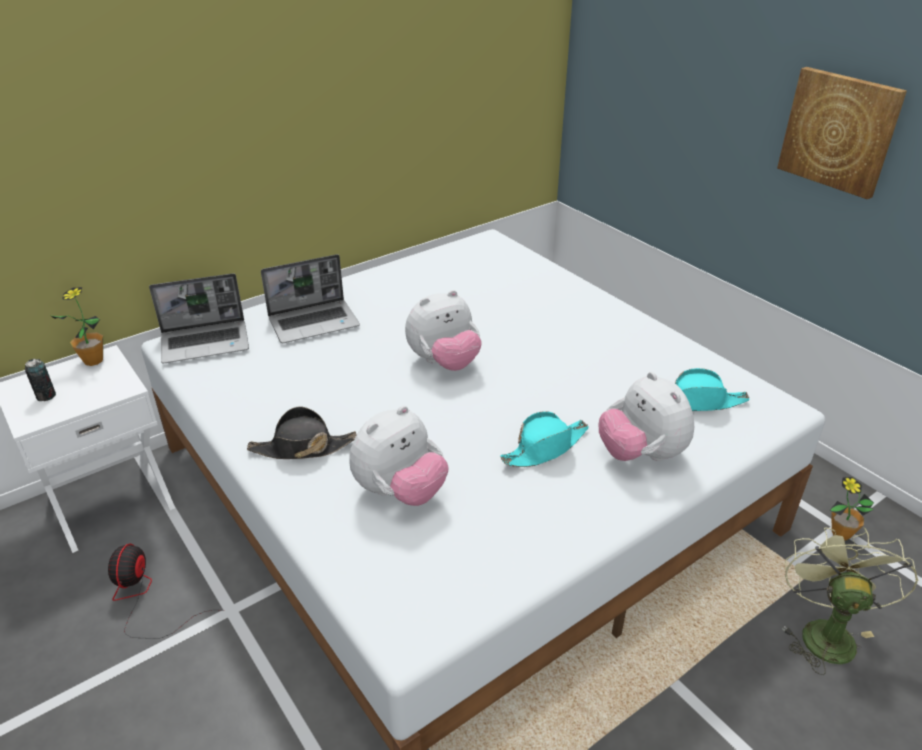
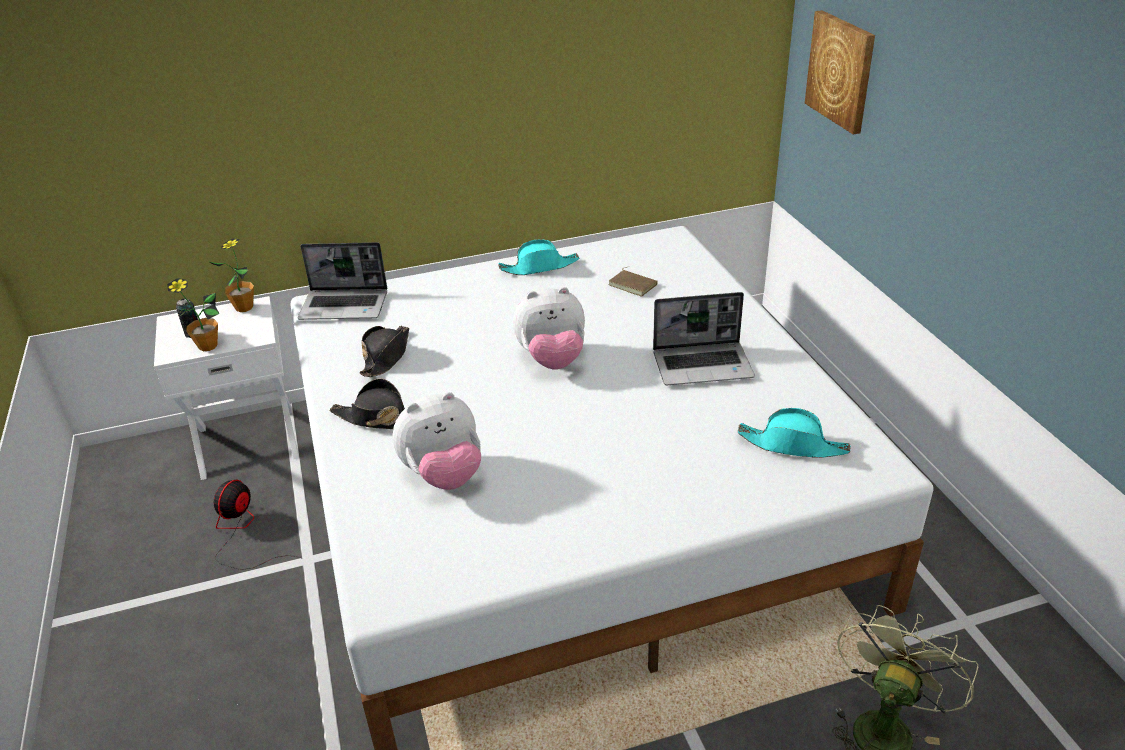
camera: 20 degrees right, 0 degrees up
laptop [261,254,360,343] -> laptop moved to [653,292,755,385]
turquoise hat [500,411,589,467] -> turquoise hat moved to [498,239,579,275]
plush toy [598,372,694,461] -> none
picture [777,67,907,199] -> picture moved to [805,10,875,135]
potted plant [830,477,874,541] -> potted plant moved to [167,278,219,351]
none -> black hat [360,325,409,377]
none -> brown book [608,267,658,297]

